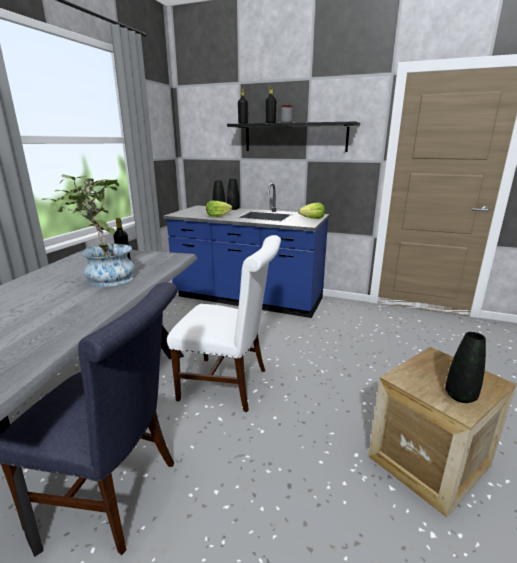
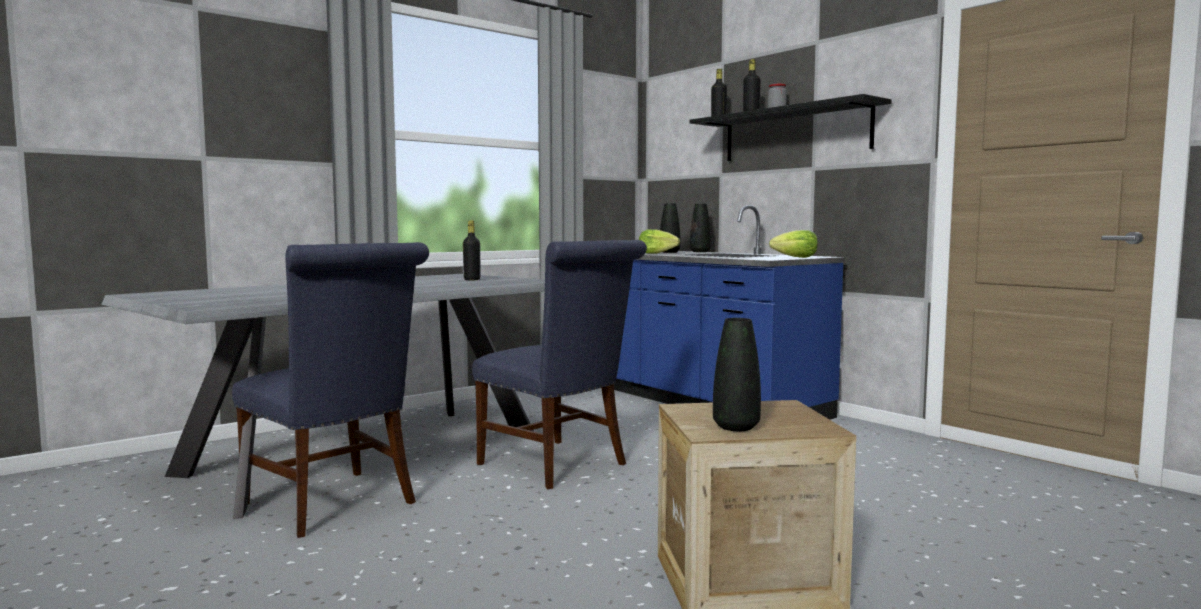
camera: 30 degrees right, 15 degrees down
potted plant [41,175,135,287] -> none
white chair [167,235,281,413] -> blue chair [472,240,647,489]

